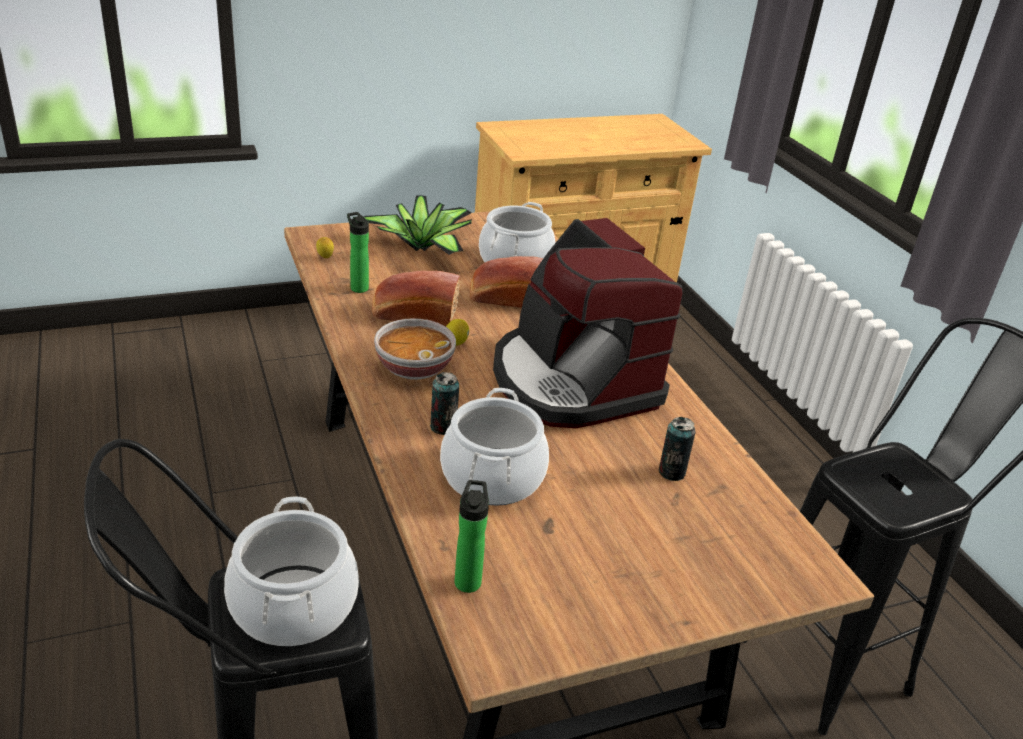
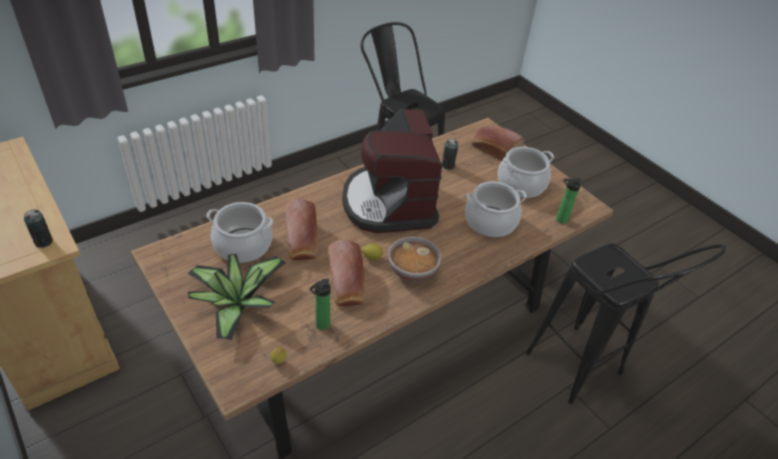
camera: 105 degrees left, 10 degrees up
cooking pot [224,496,359,646] -> cooking pot moved to [498,147,554,198]
can [430,372,459,435] -> can moved to [24,209,53,248]
coffee machine [493,218,683,428] -> coffee machine turned 120 degrees clockwise [342,109,442,233]
none -> bread [471,126,525,161]

